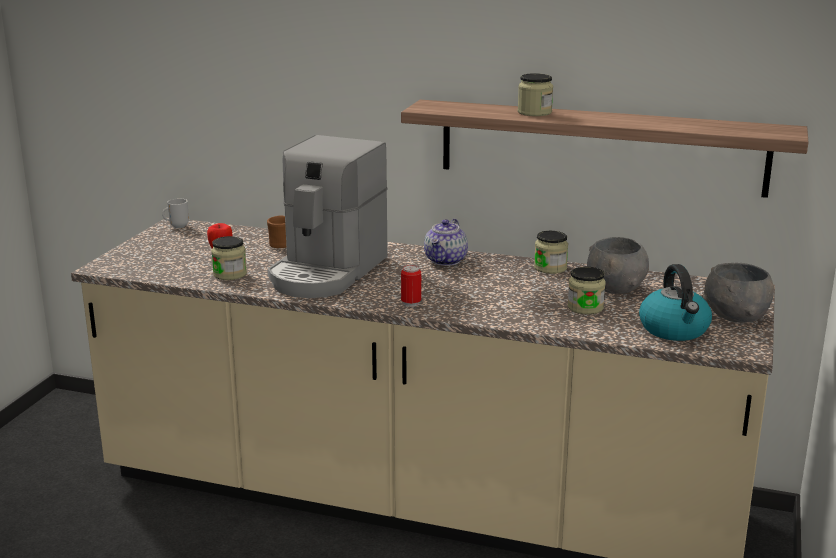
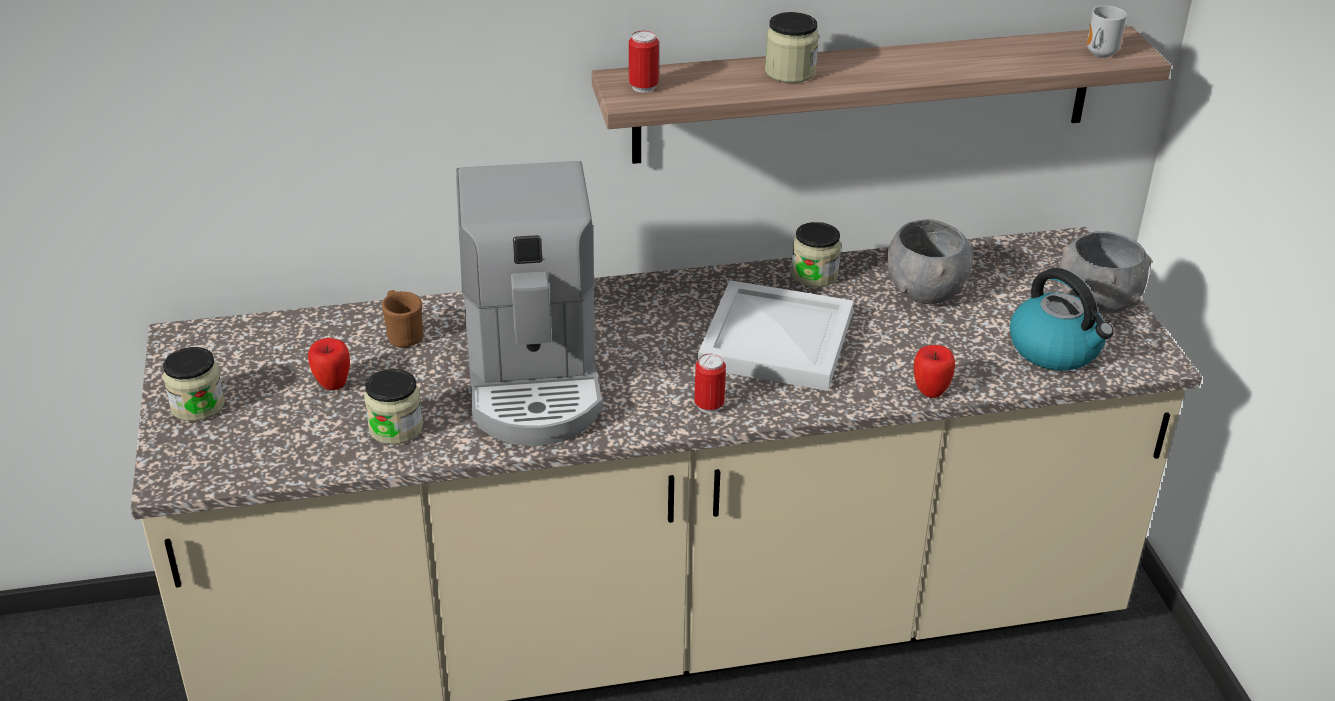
camera: 30 degrees left, 15 degrees up
mug [162,199,189,228] -> mug moved to [1087,6,1127,58]
teapot [424,219,468,266] -> none
jar [568,267,606,315] -> jar moved to [163,347,225,421]
none -> can [629,31,659,93]
none -> white tray [698,280,853,391]
none -> apple [914,345,955,398]

